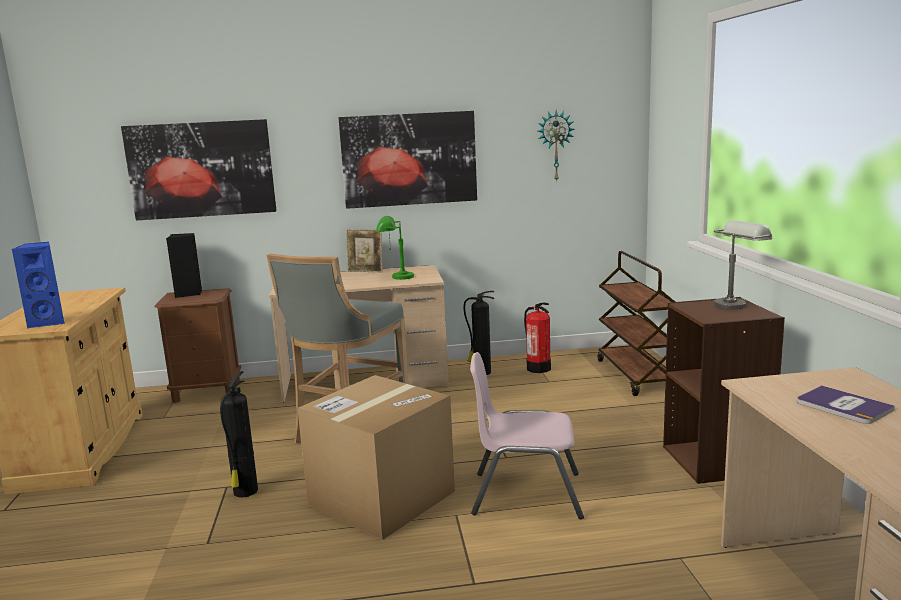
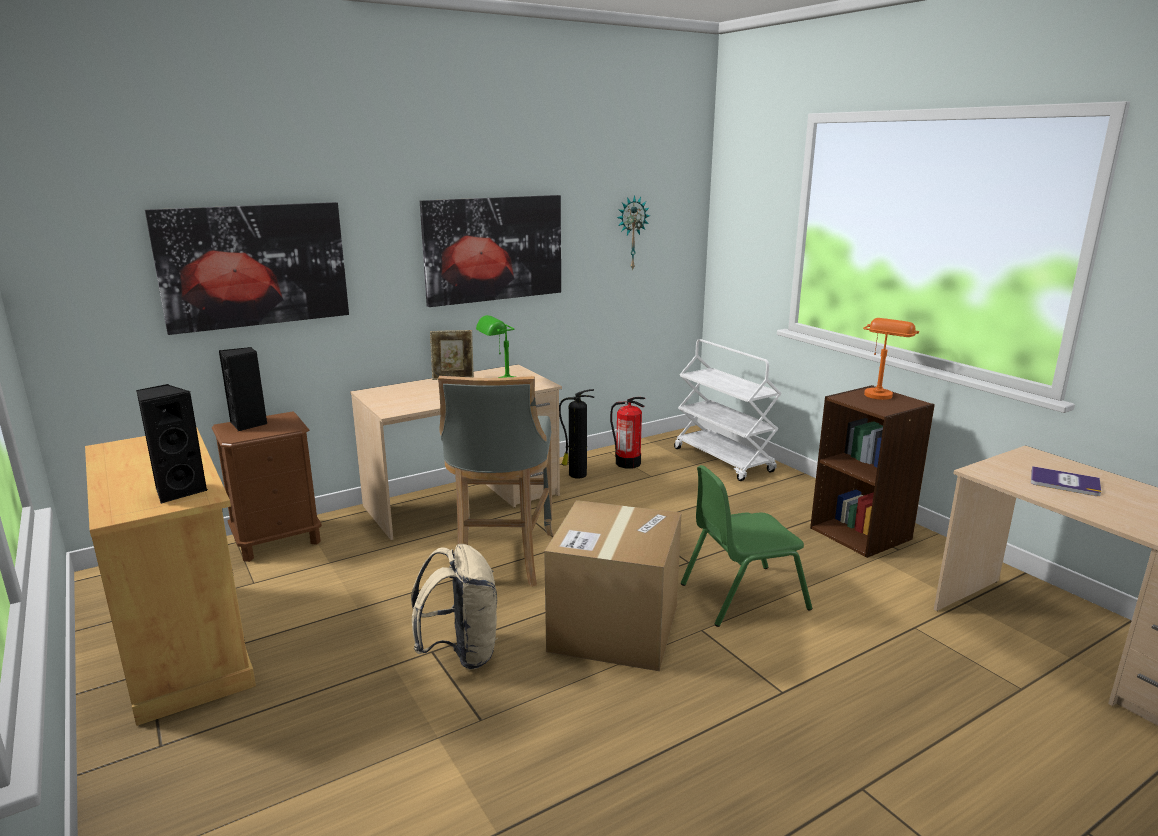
camera: 25 degrees left, 5 degrees up
blue speaker [12,242,65,329] -> black speaker [136,384,208,504]
fire extinguisher [220,371,258,498] -> beige backpack [411,544,497,670]
pink chair [470,352,584,519] -> green chair [681,465,812,627]
brown cart [598,251,675,396] -> white cart [674,339,782,481]
grey table lamp [714,220,772,310] -> orange table lamp [863,318,919,400]

